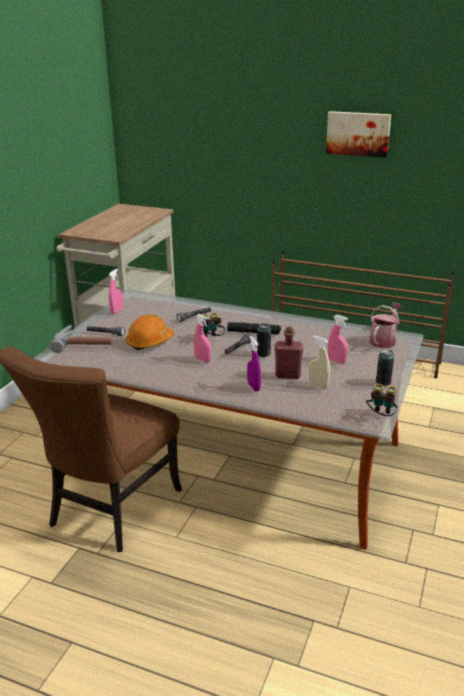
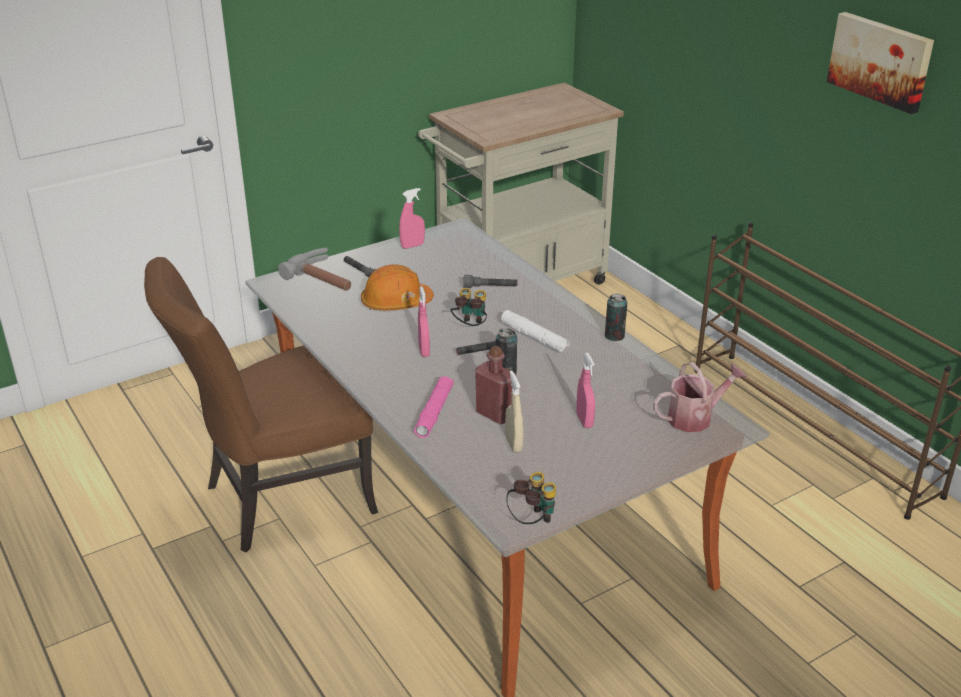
camera: 35 degrees right, 5 degrees up
black flashlight [227,322,281,334] -> white flashlight [501,310,570,352]
purple spray bottle [247,336,261,391] -> pink flashlight [414,376,454,438]
can [376,350,394,386] -> can moved to [605,294,627,341]

